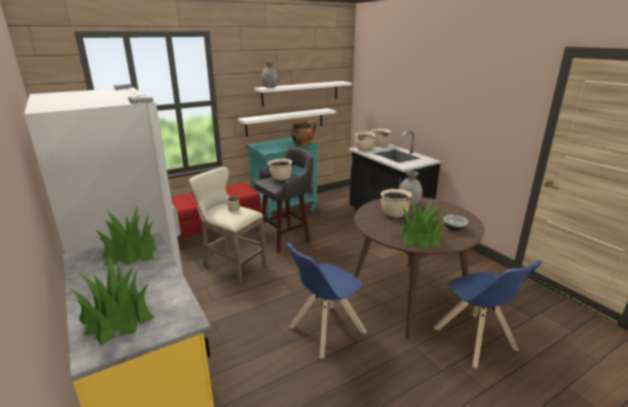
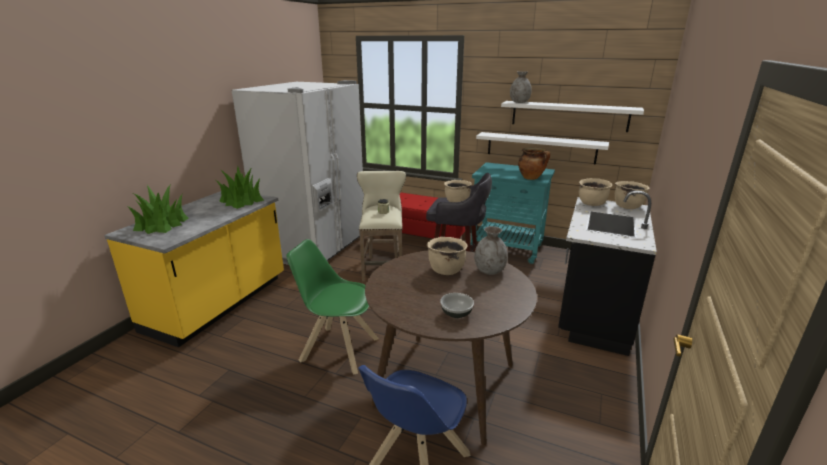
camera: 55 degrees right, 0 degrees up
blue chair [286,243,366,358] -> green chair [286,239,379,375]
potted plant [399,197,445,249] -> none

